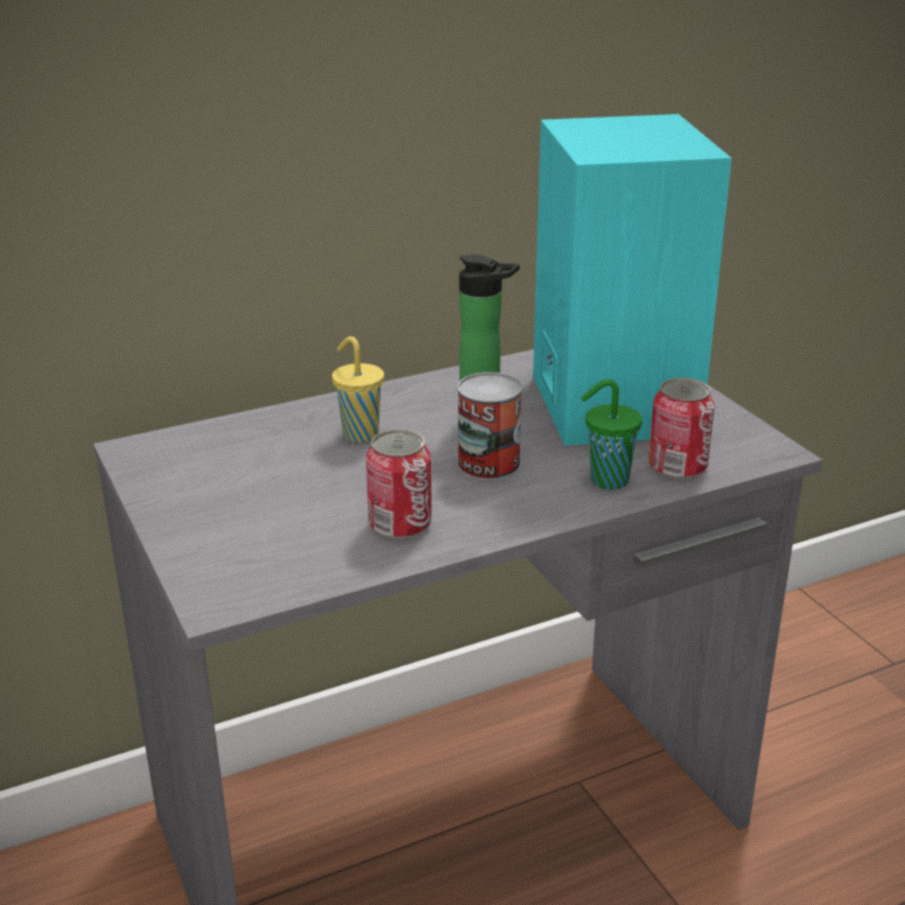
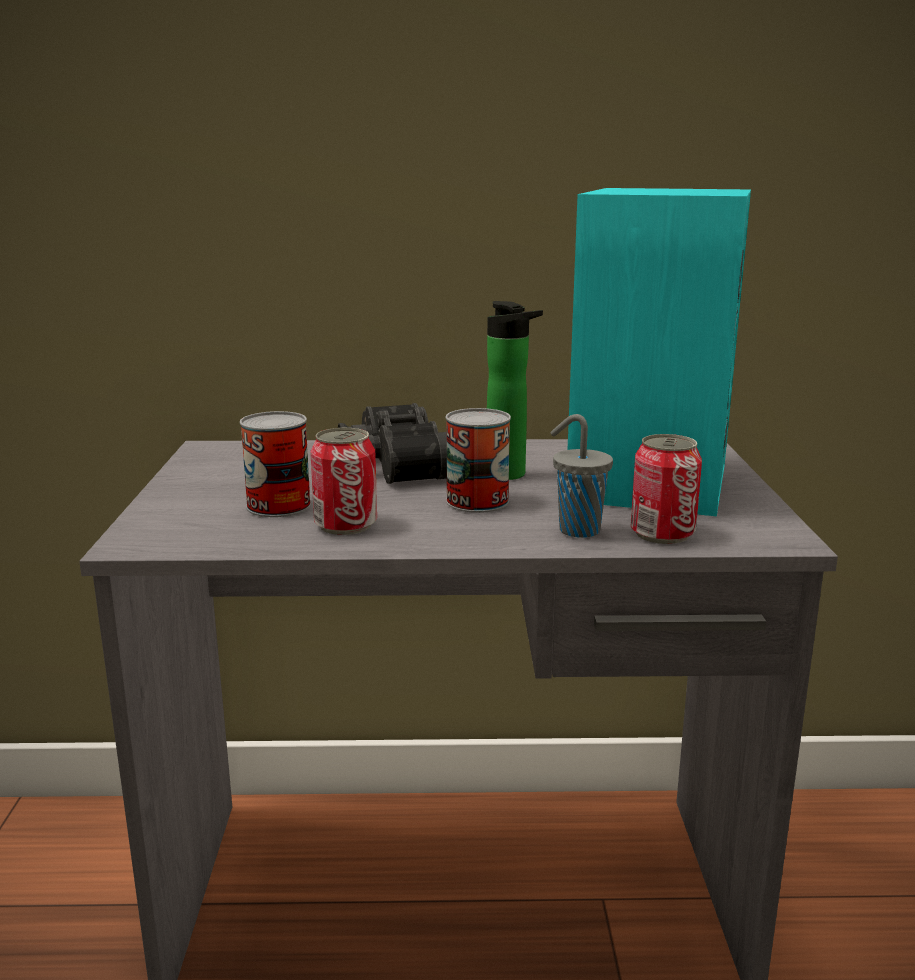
camera: 25 degrees right, 10 degrees down
yellow cup [332,336,384,443] -> black binoculars [338,403,447,484]
green cup [581,379,642,490] -> grey cup [551,414,613,538]
none -> can [240,411,311,517]

